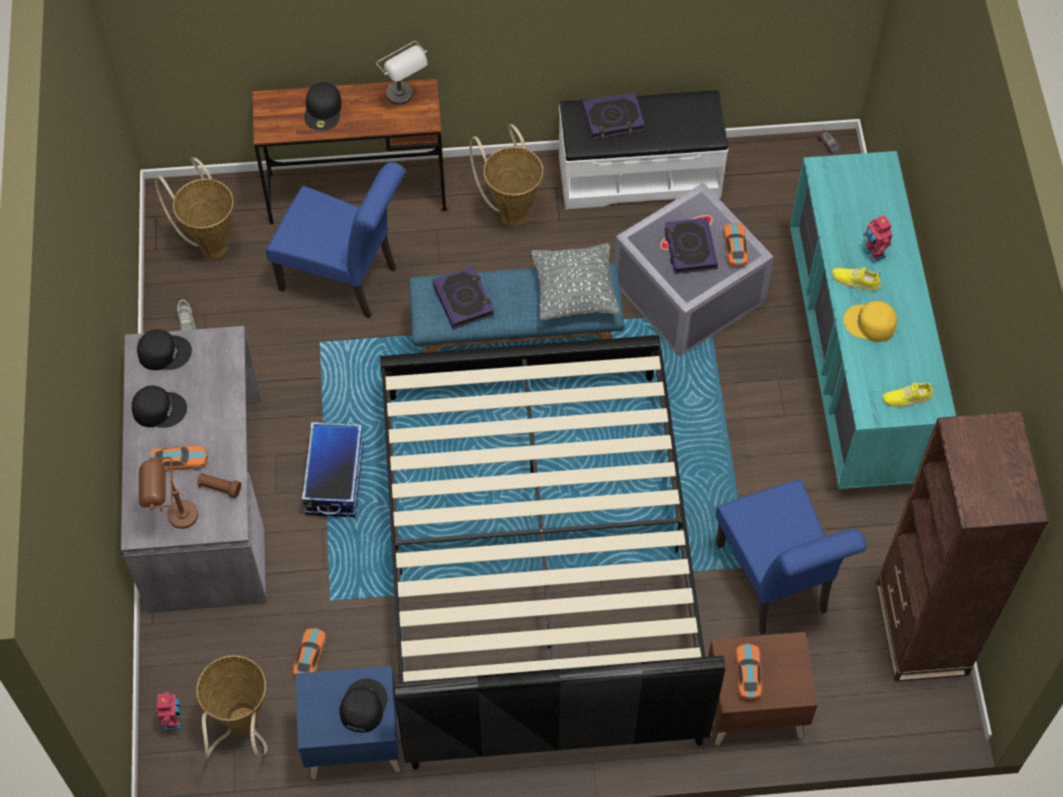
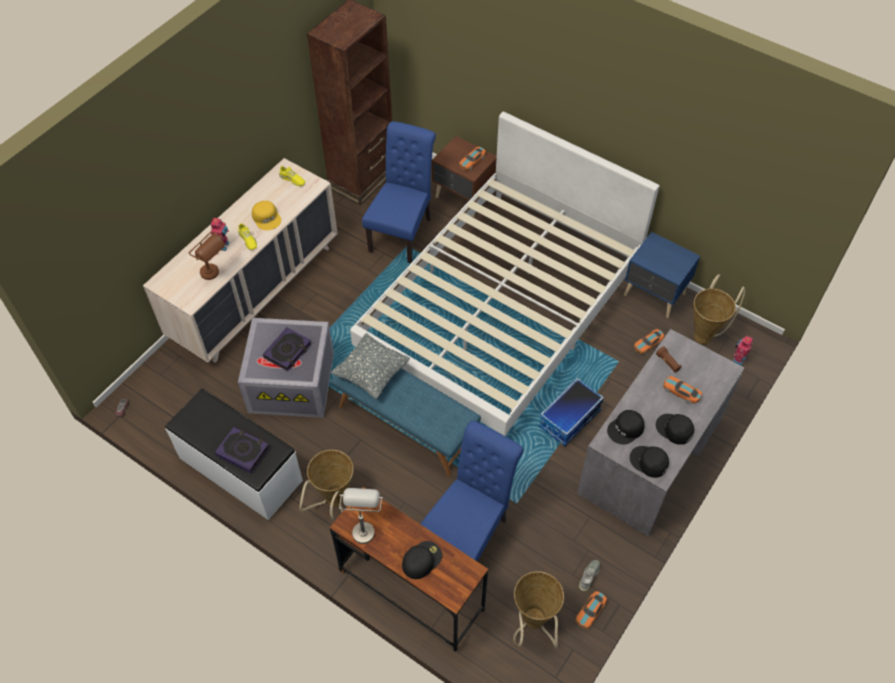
camera: 140 degrees left, 5 degrees down
brown table lamp [139,457,198,529] -> brown table lamp moved to [189,232,225,280]
blue chair [266,162,405,319] -> blue chair turned 60 degrees clockwise [421,421,524,562]
black cap [340,679,387,733] -> black cap moved to [607,410,645,444]
black bed [380,335,726,770] -> white bed [350,112,660,436]
book [433,266,494,329] -> none
toy car [723,222,749,267] -> toy car moved to [576,591,607,629]
turquoise dresser [790,151,956,489] -> beige dresser [143,158,338,363]

